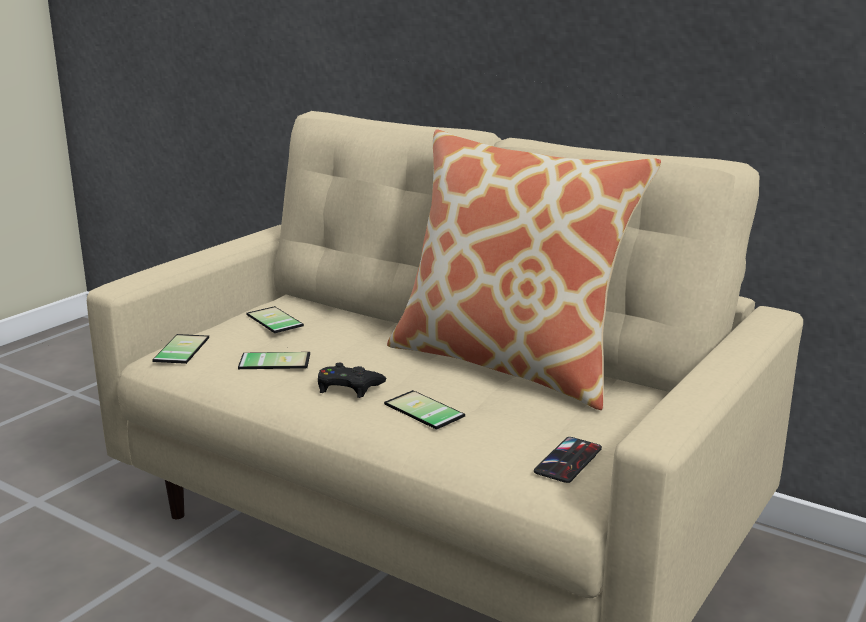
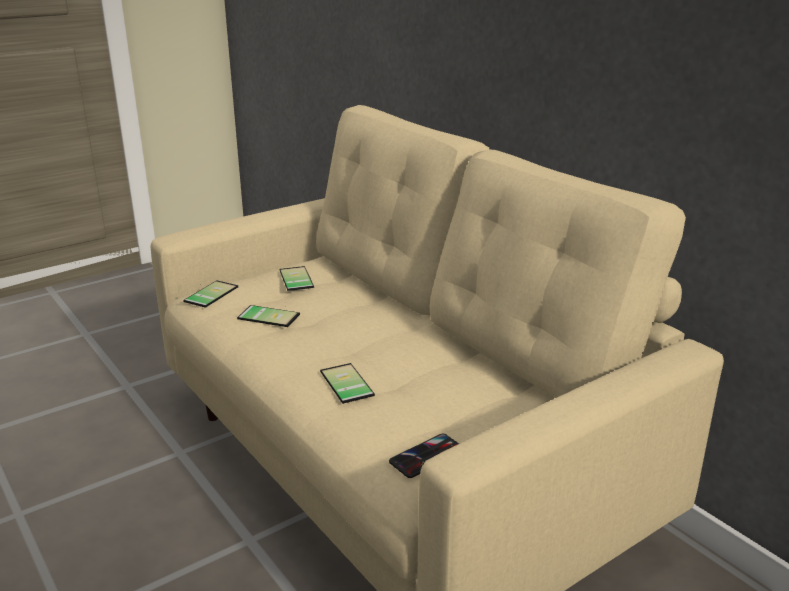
camera: 20 degrees right, 5 degrees up
black game controller [318,363,386,398] -> none
pillow [387,130,661,410] -> none

